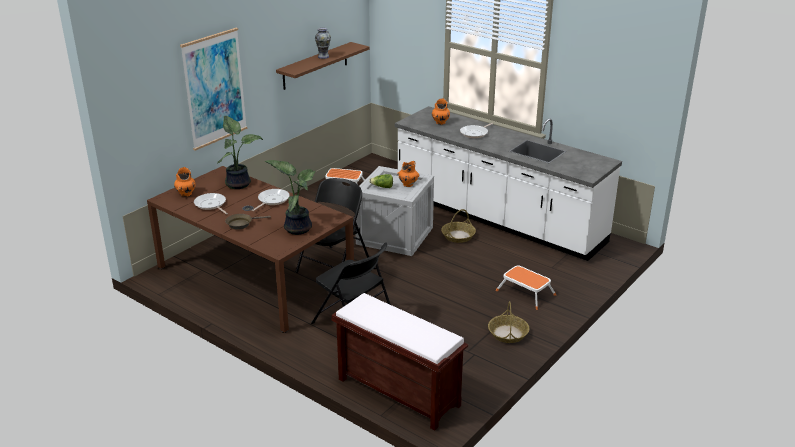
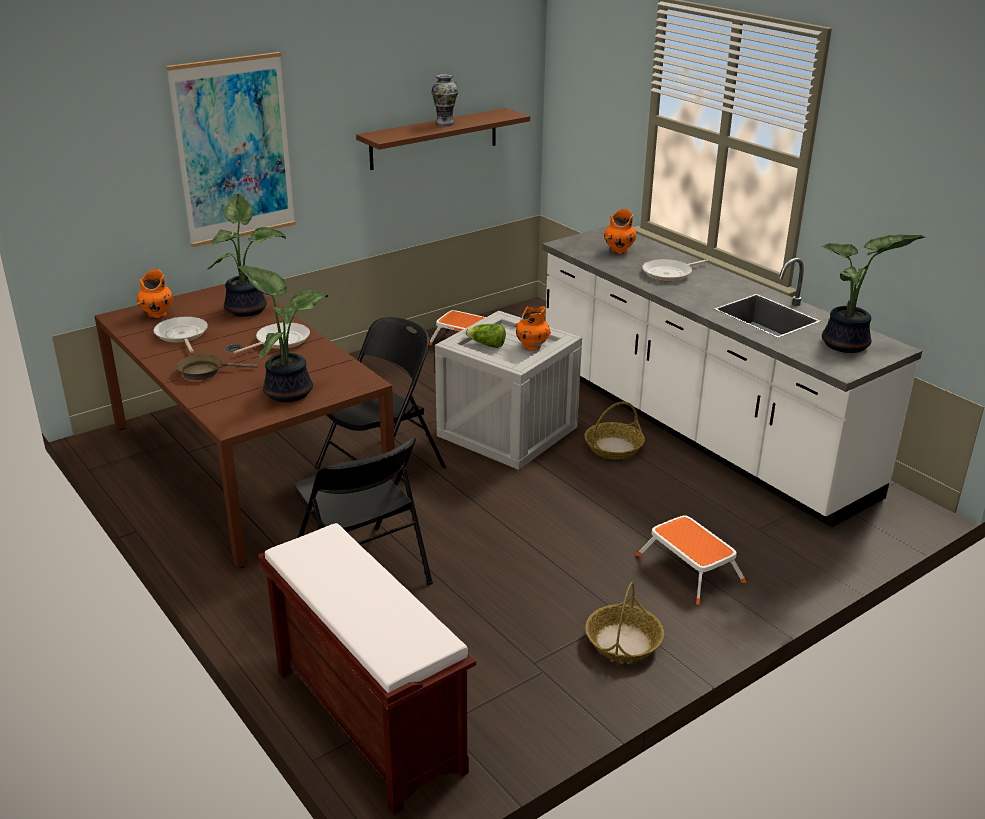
camera: 15 degrees right, 0 degrees up
none -> potted plant [821,234,925,353]

